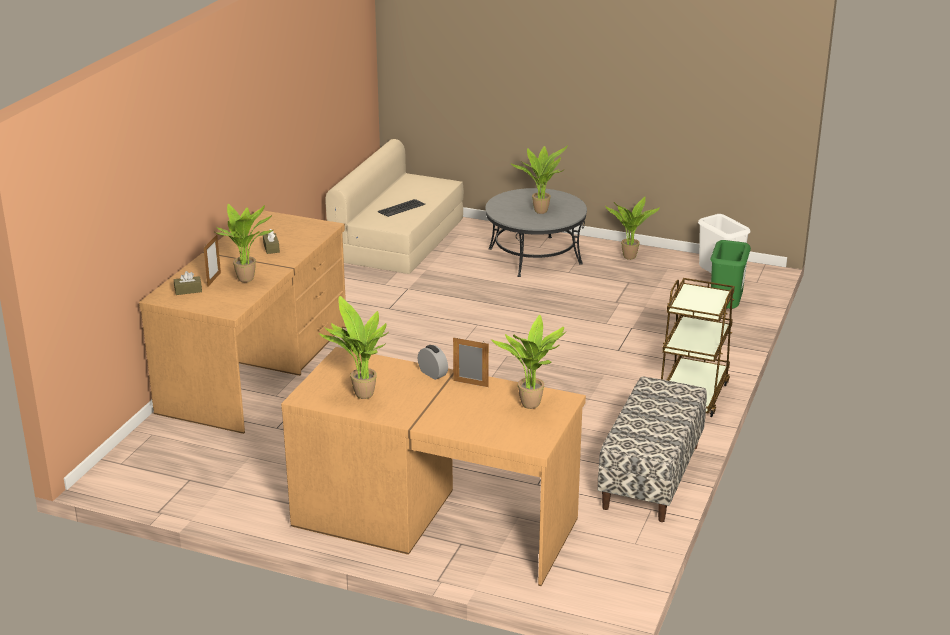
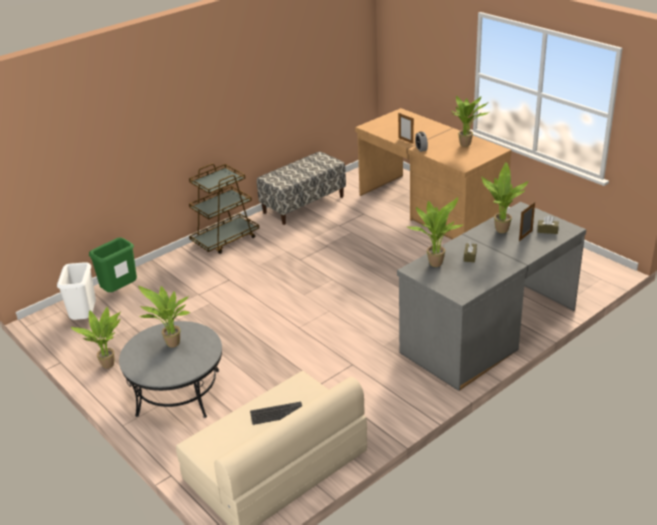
camera: 150 degrees left, 5 degrees up
brown desk [139,210,346,434] -> grey desk [397,202,586,391]
potted plant [491,315,566,409] -> potted plant moved to [407,197,464,267]

